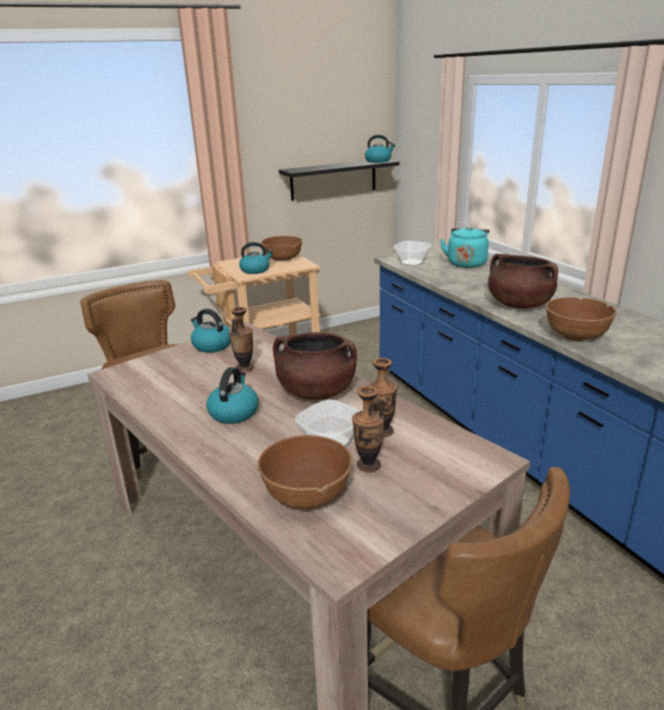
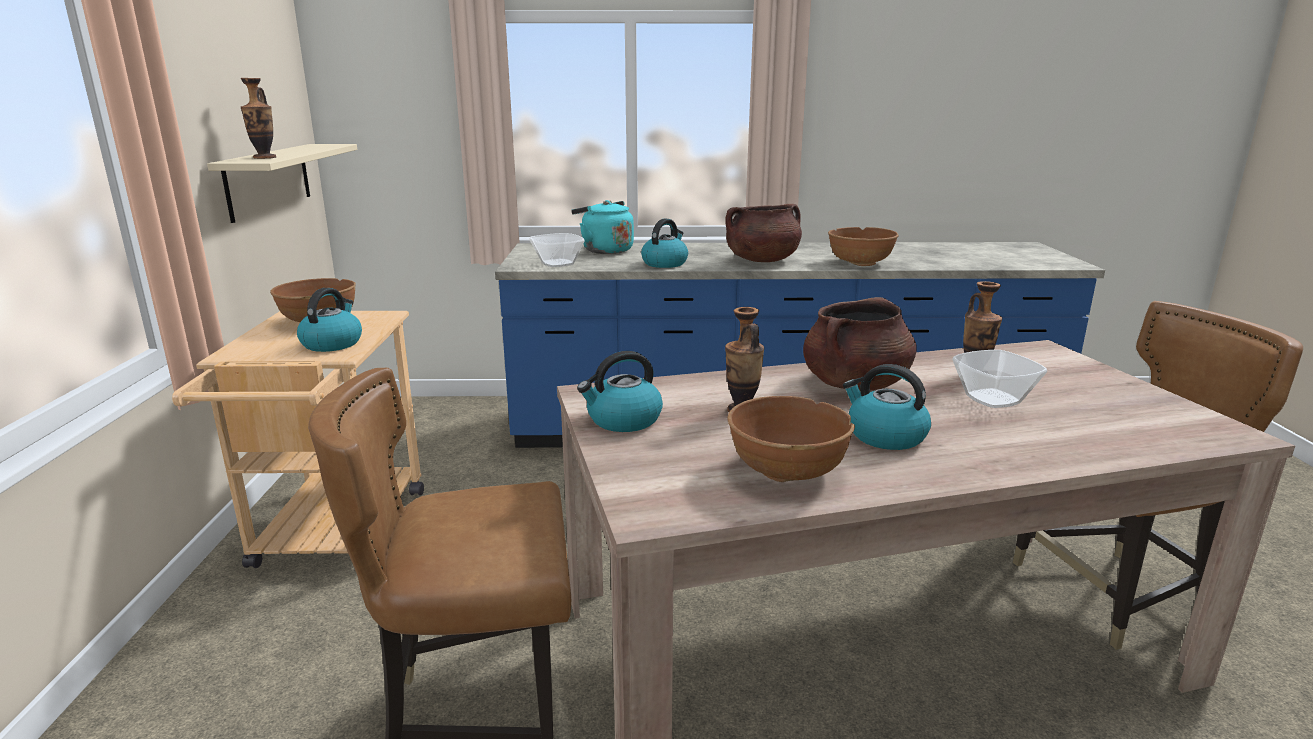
camera: 65 degrees left, 5 degrees down
brown bowl [257,435,353,509] -> brown bowl moved to [727,396,855,482]
black shelf [279,160,400,200] -> beige shelf [207,144,357,223]
vase [352,386,384,473] -> vase moved to [241,78,276,159]
kettle [365,135,396,163] -> kettle moved to [641,218,688,268]

